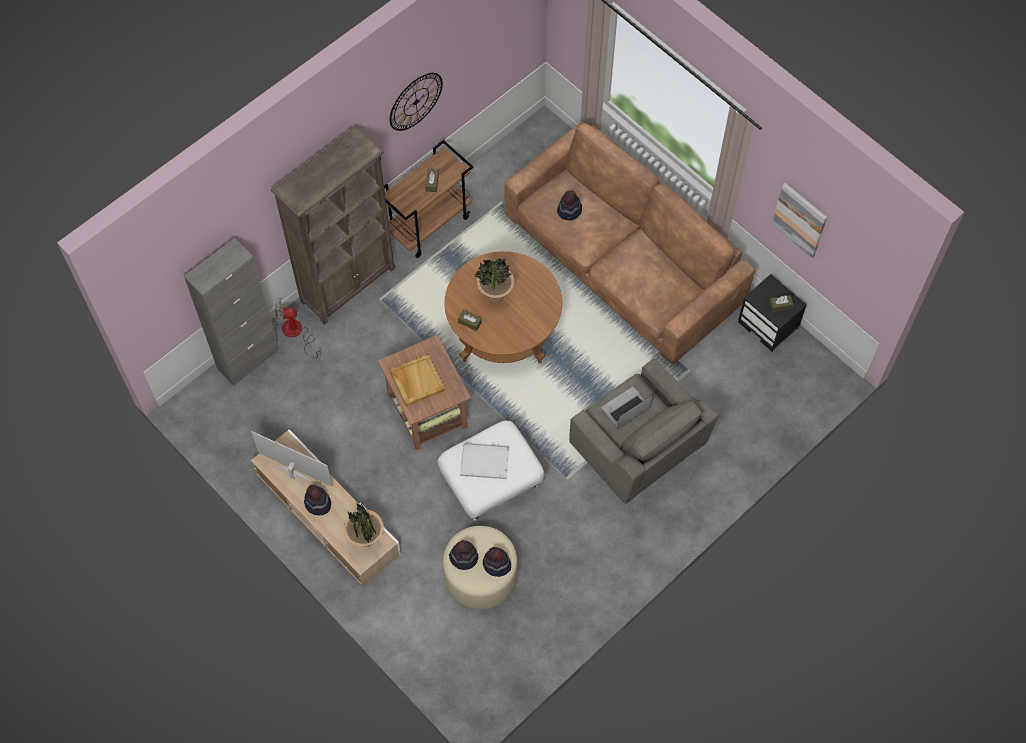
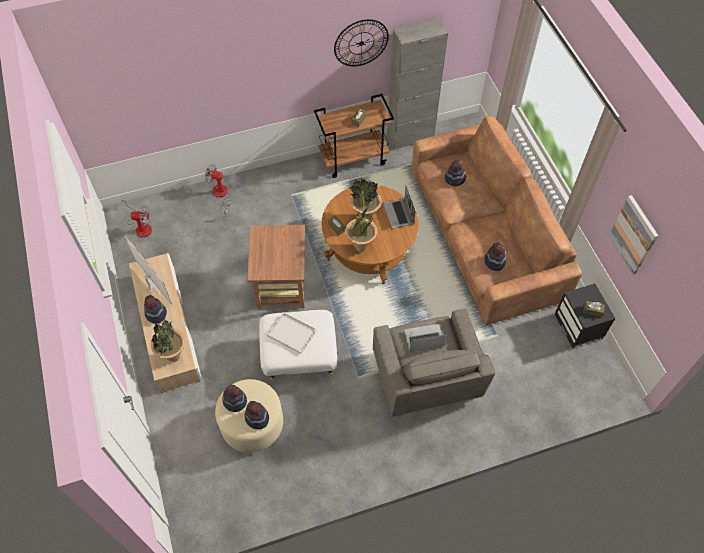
camera: 25 degrees right, 5 degrees down
grey cabinet [184,238,279,386] -> grey cabinet moved to [387,19,448,150]
brown bookcase [271,126,395,325] -> none
beige tray [390,354,445,407] -> none
none -> fan [121,197,152,237]
none -> potted plant [345,208,377,252]
none -> laptop [383,186,415,228]
none -> hat [484,242,506,271]

